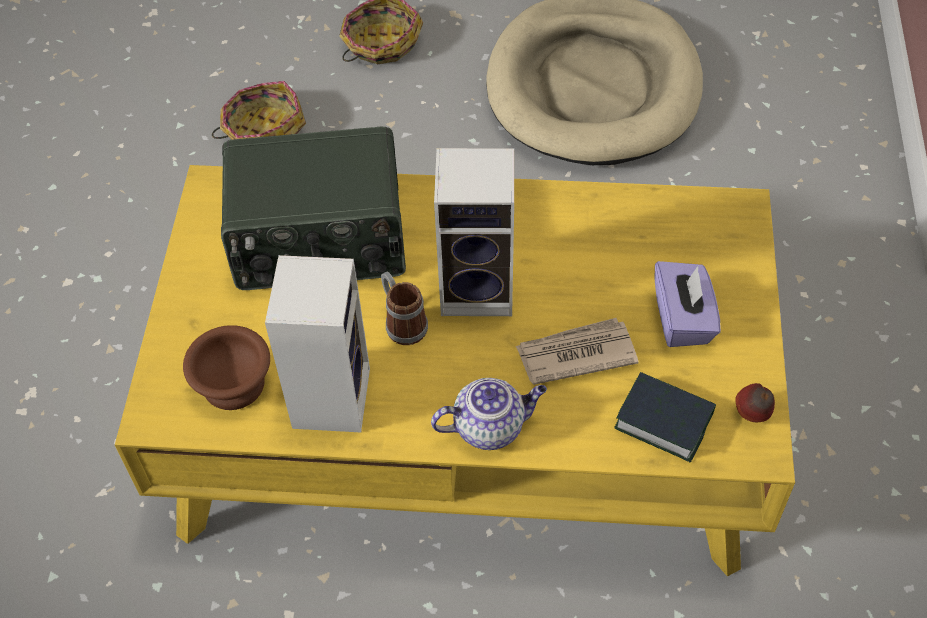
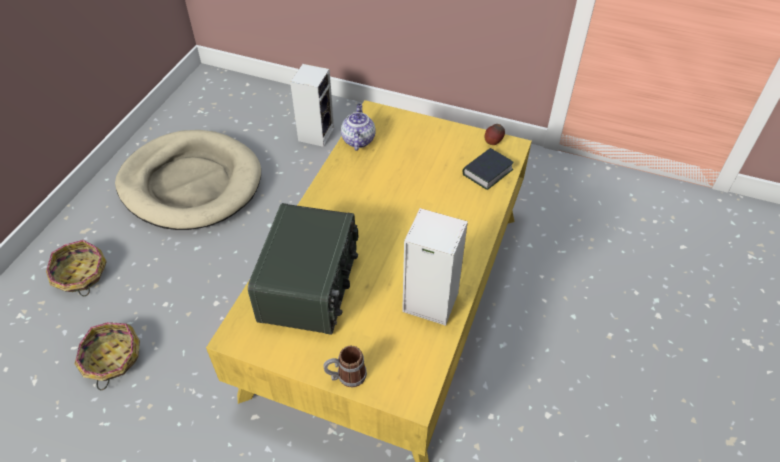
camera: 75 degrees left, 5 degrees down
brown bowl [183,325,270,410] -> none
mug [381,271,428,345] -> mug moved to [323,346,367,388]
teapot [431,378,547,450] -> teapot moved to [341,104,375,151]
speaker [434,148,514,316] -> speaker moved to [290,64,334,147]
newspaper [516,318,639,385] -> none
purple tissue box [655,261,721,347] -> none

